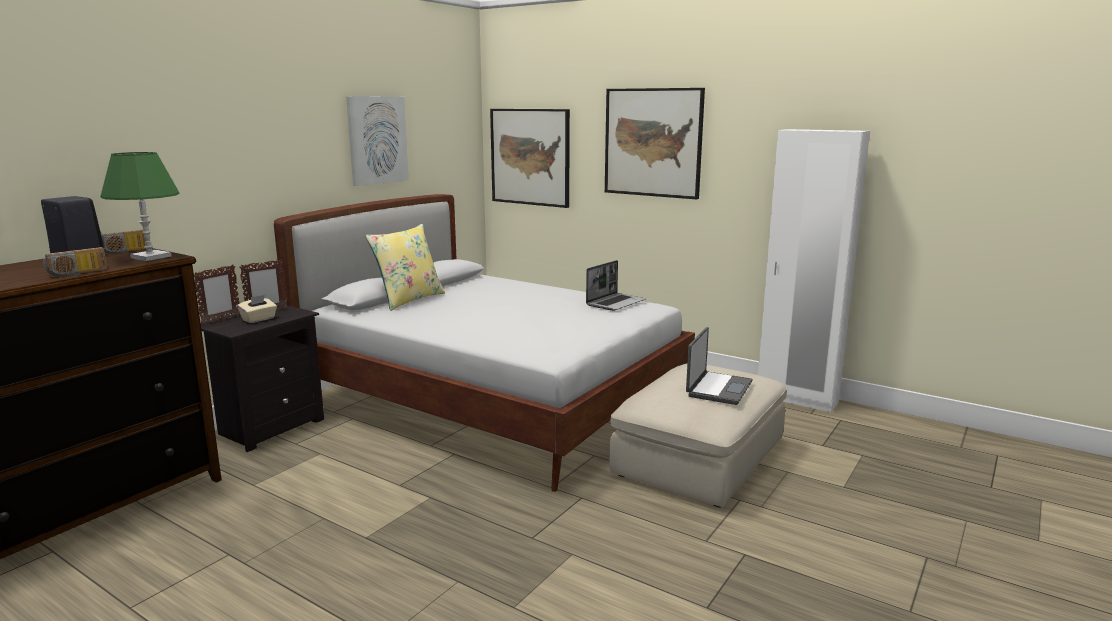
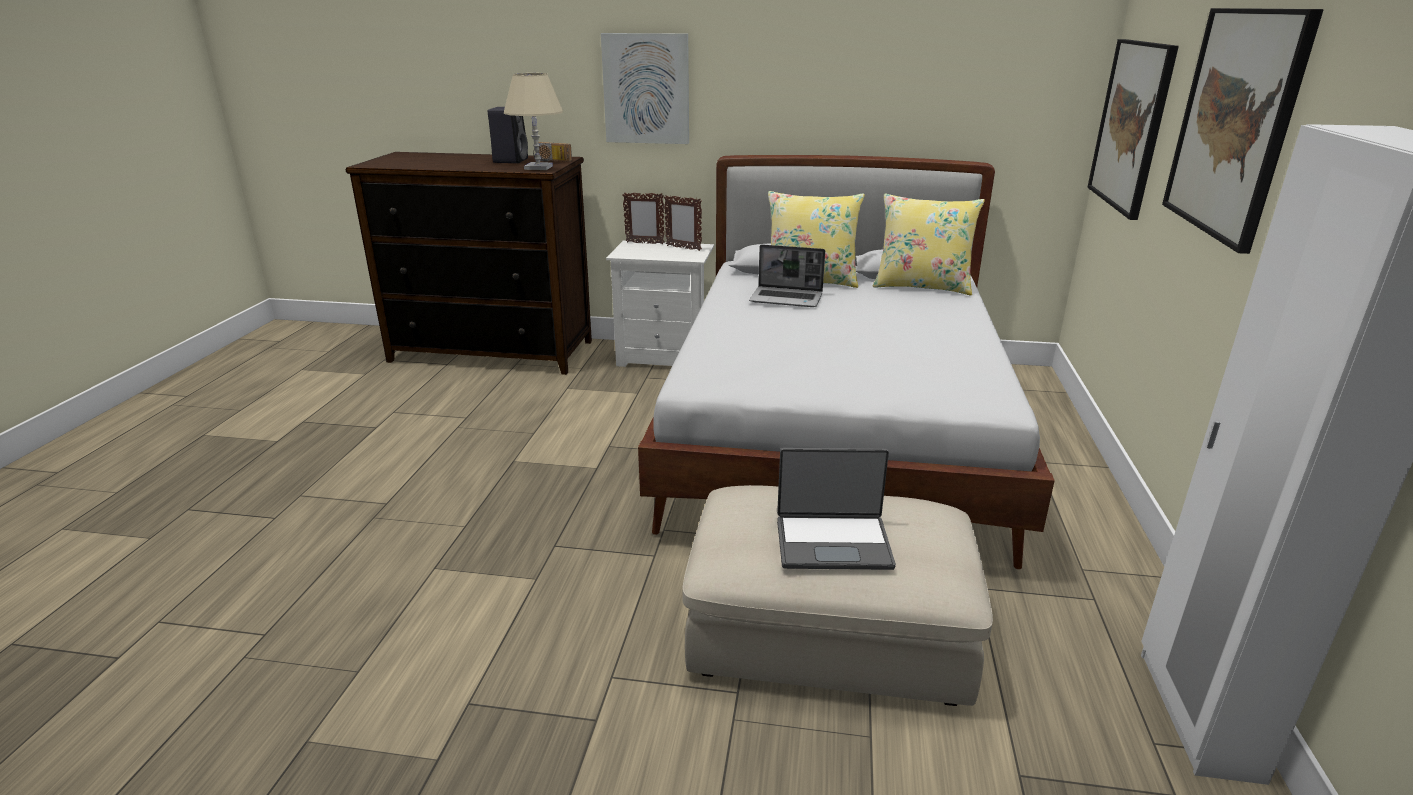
camera: 65 degrees right, 10 degrees up
radio [43,247,107,277] -> none
green table lamp [101,152,180,261] -> beige table lamp [504,73,563,170]
black nightstand [201,305,324,452] -> white nightstand [606,240,714,367]
beige tissue box [237,295,277,323] -> none
picture [346,96,409,186] -> picture moved to [601,33,689,144]
laptop [586,260,646,311] -> laptop moved to [749,245,825,307]
none -> yellow pillow [873,194,985,295]

